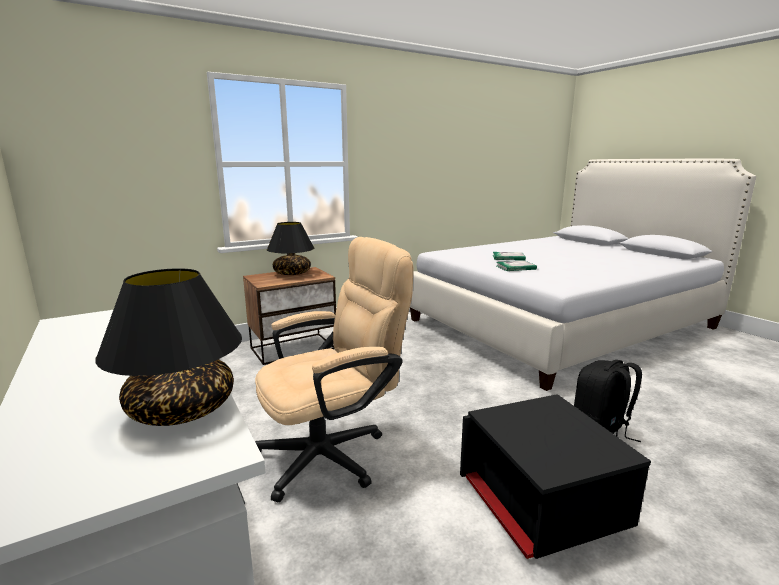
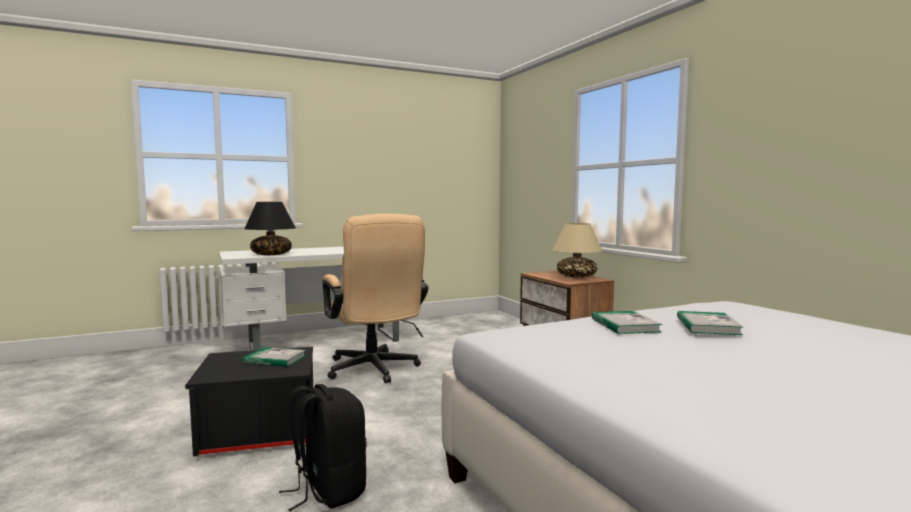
camera: 95 degrees right, 10 degrees down
black table lamp [267,222,314,275] -> beige table lamp [553,223,603,278]
none -> book [243,347,306,367]

